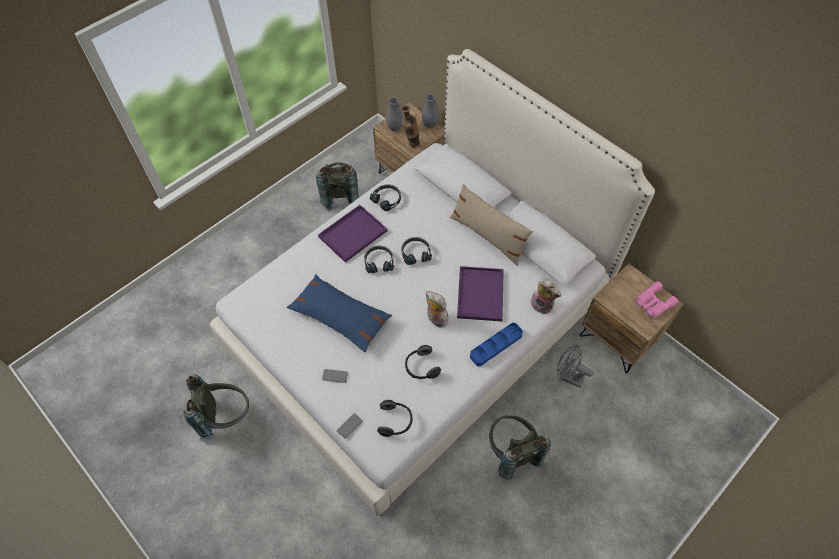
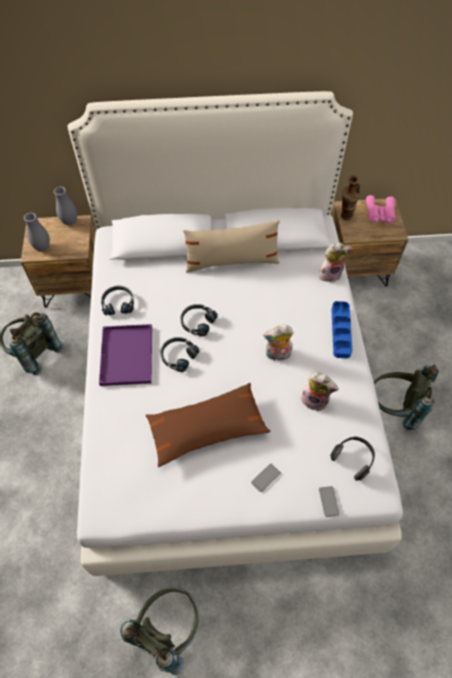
camera: 50 degrees left, 0 degrees up
blue pillow [287,274,392,353] -> brown pillow [145,383,270,467]
vase [401,105,420,148] -> vase moved to [341,175,360,220]
headphones [405,345,441,379] -> plush toy [301,372,339,412]
purple tray [457,266,504,321] -> none
grey fan [557,345,594,388] -> none

